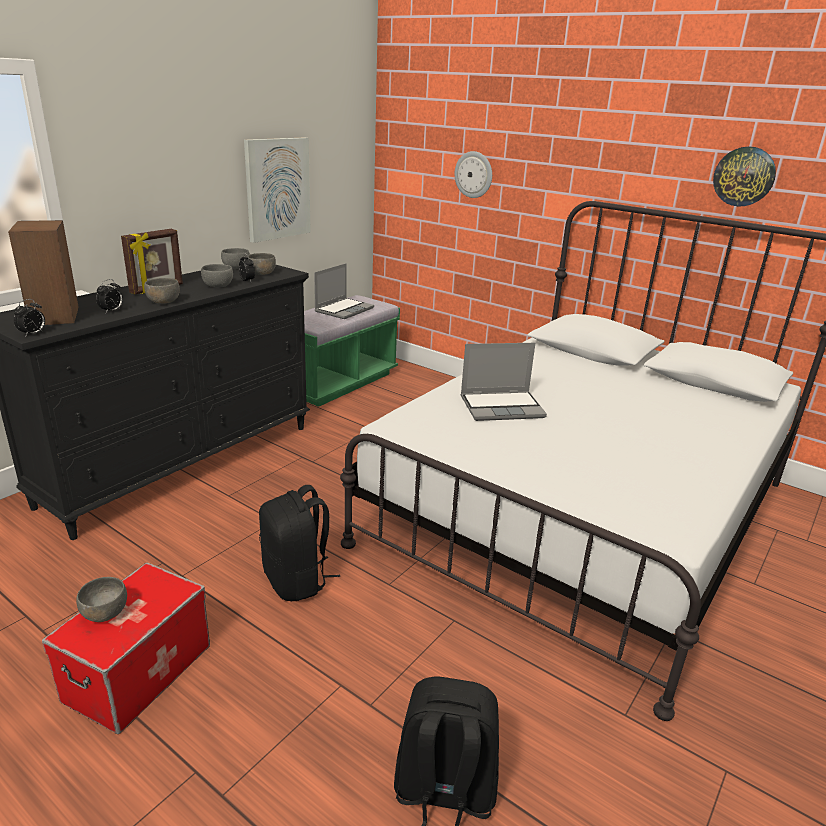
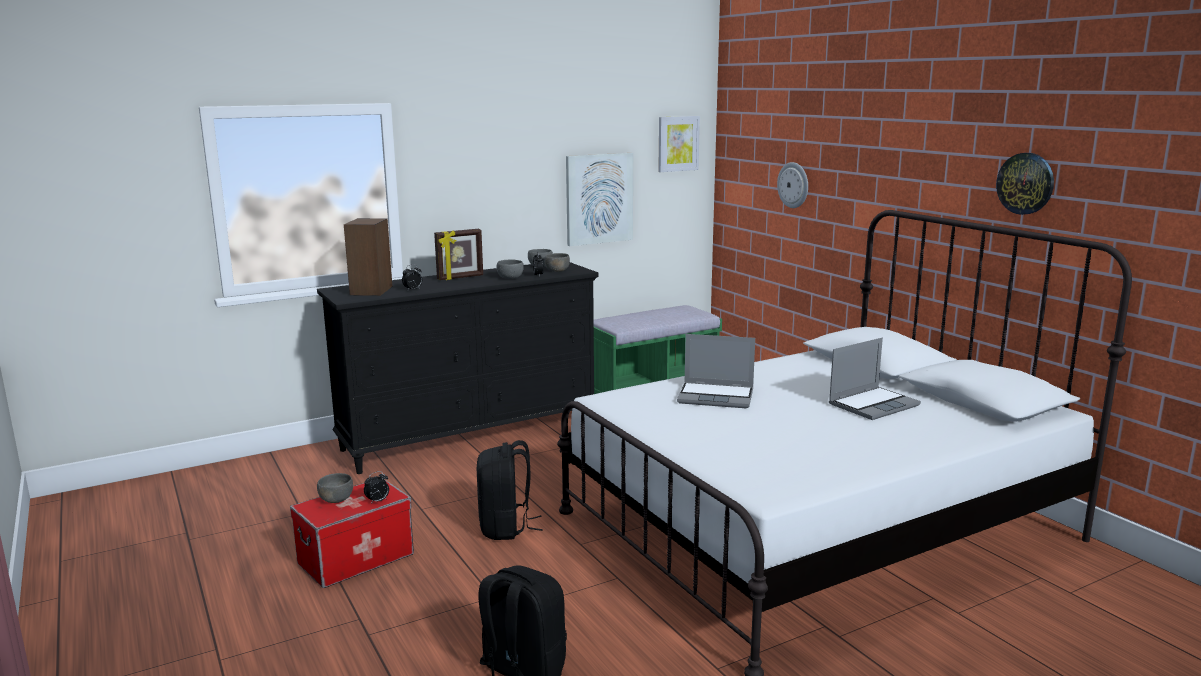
camera: 25 degrees right, 10 degrees down
alarm clock [14,299,45,336] -> alarm clock moved to [364,471,389,504]
grey bowl [144,278,180,304] -> none
laptop [314,263,374,319] -> laptop moved to [829,338,921,420]
none -> picture [658,116,700,172]

